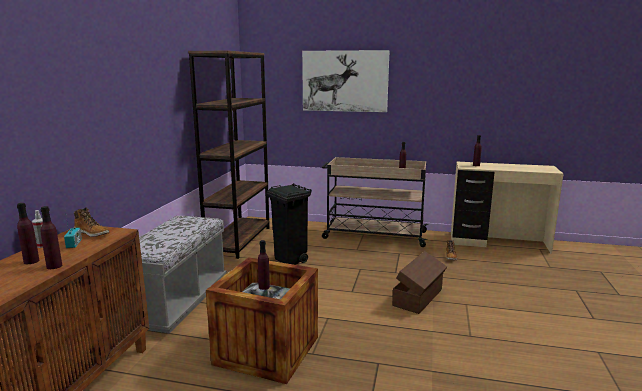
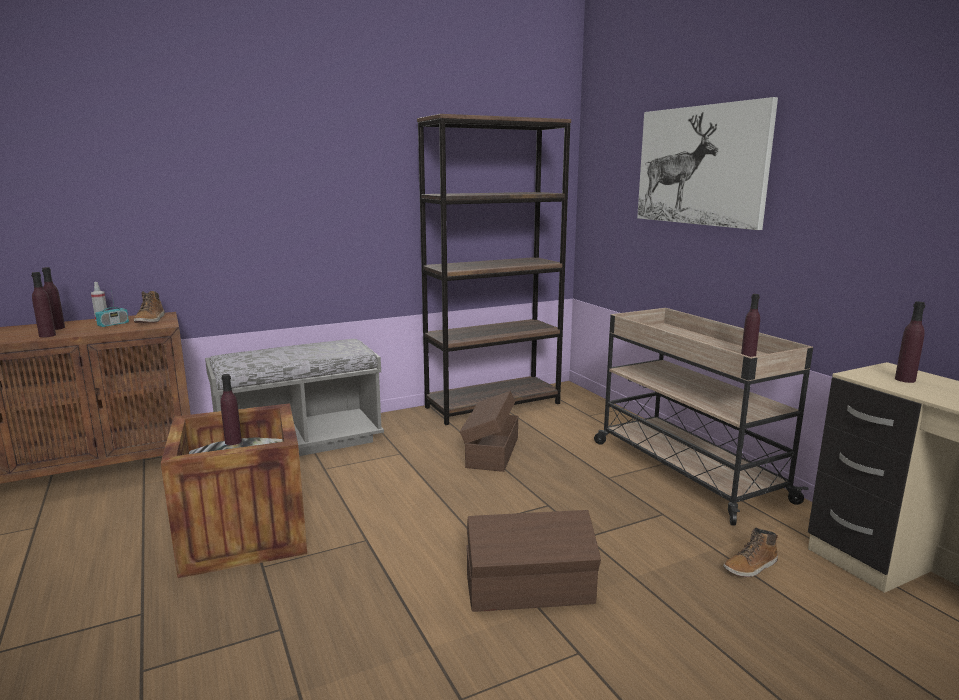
camera: 50 degrees right, 0 degrees up
black trash can [265,183,312,265] -> brown storage box [460,391,518,472]

